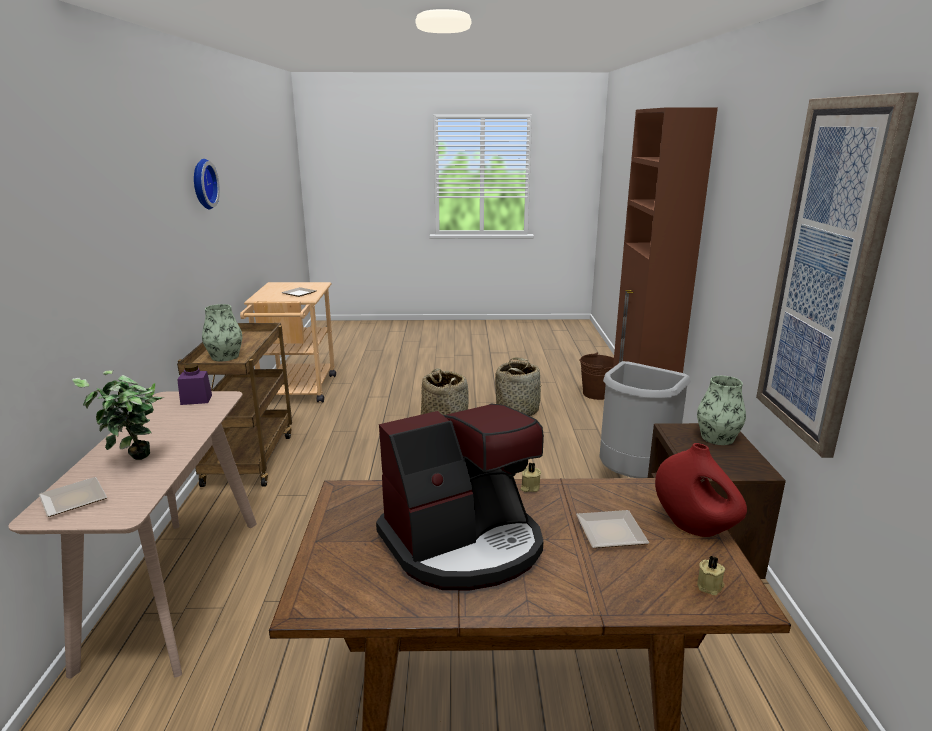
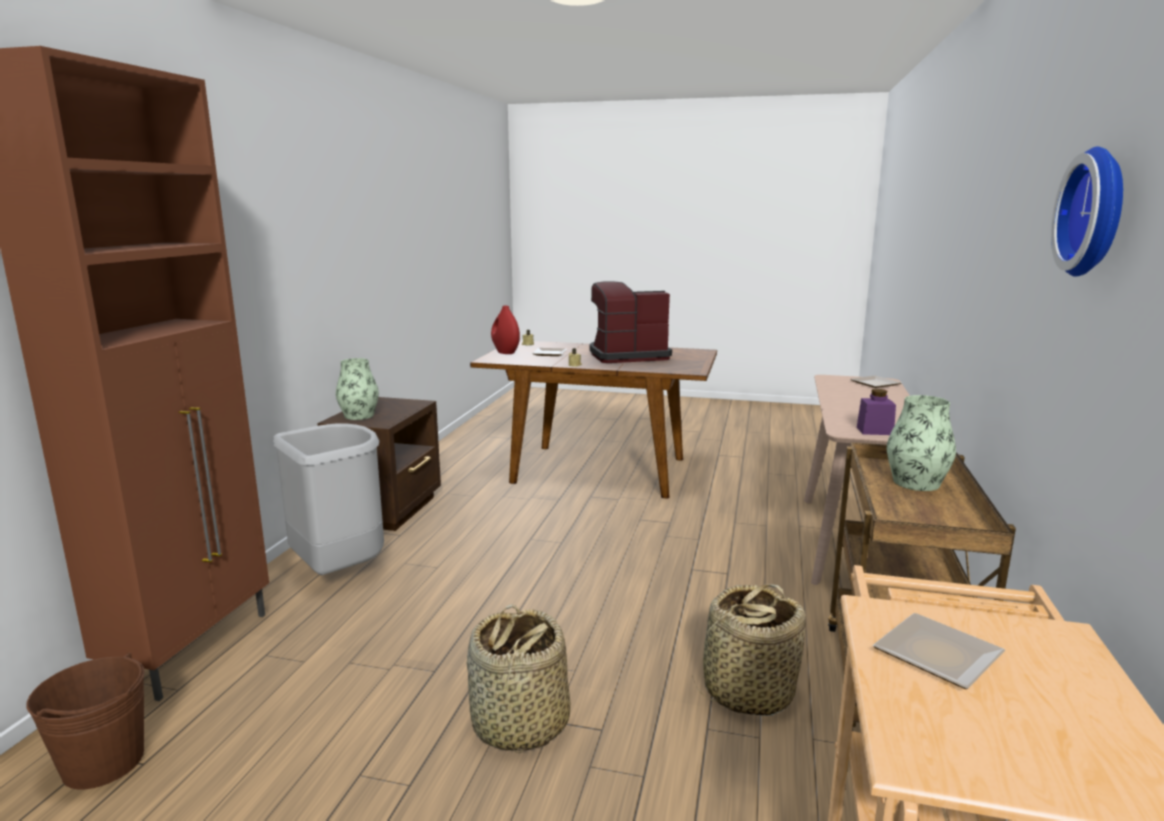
camera: 165 degrees left, 5 degrees down
potted plant [72,370,164,460] -> none
basket [495,357,541,416] -> basket moved to [692,584,806,716]
picture [756,93,919,458] -> none

